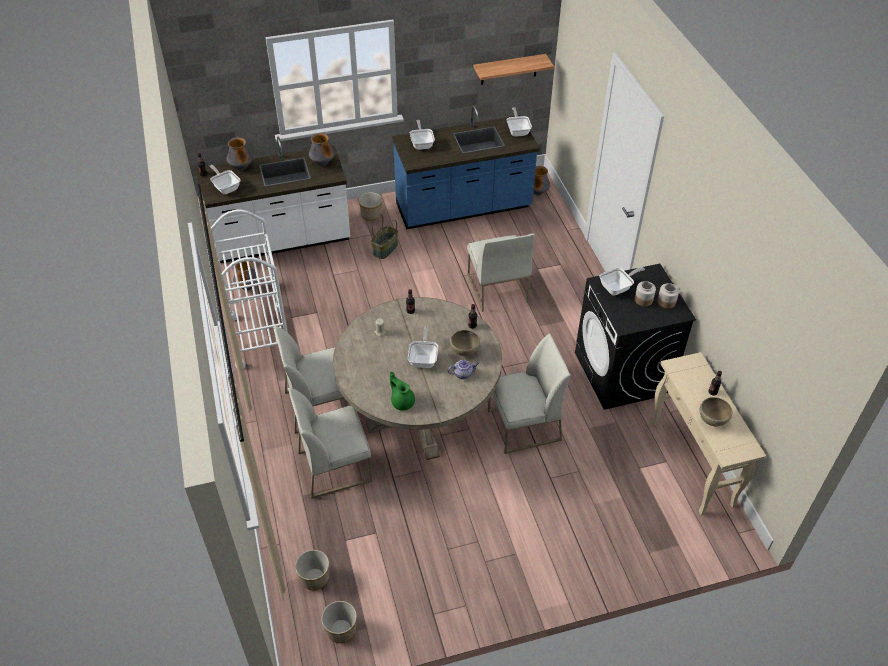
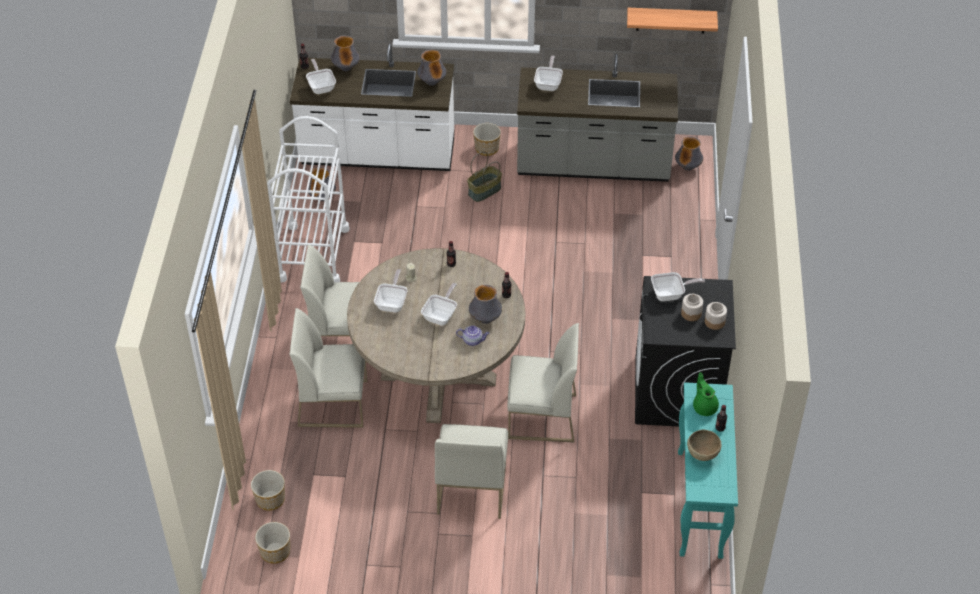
camera: 20 degrees right, 0 degrees up
green teapot [390,372,415,410] -> green teapot moved to [693,373,719,416]
blue counter [392,106,540,230] -> grey counter [517,53,678,182]
brown bowl [450,330,480,356] -> vase [469,285,502,324]
white chair [467,233,535,312] -> white chair moved to [435,424,508,519]
frying pan [507,107,532,137] -> frying pan moved to [374,269,408,313]
beige console table [650,352,766,516] -> turquoise console table [678,382,738,559]

